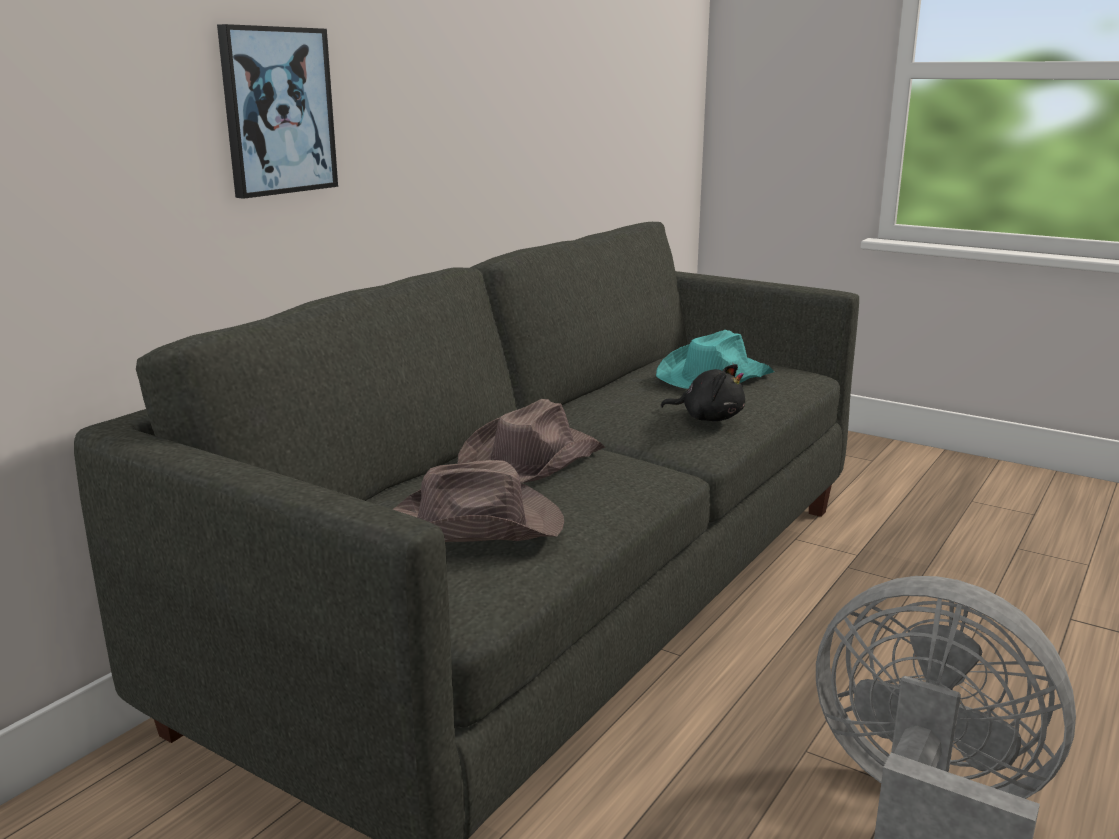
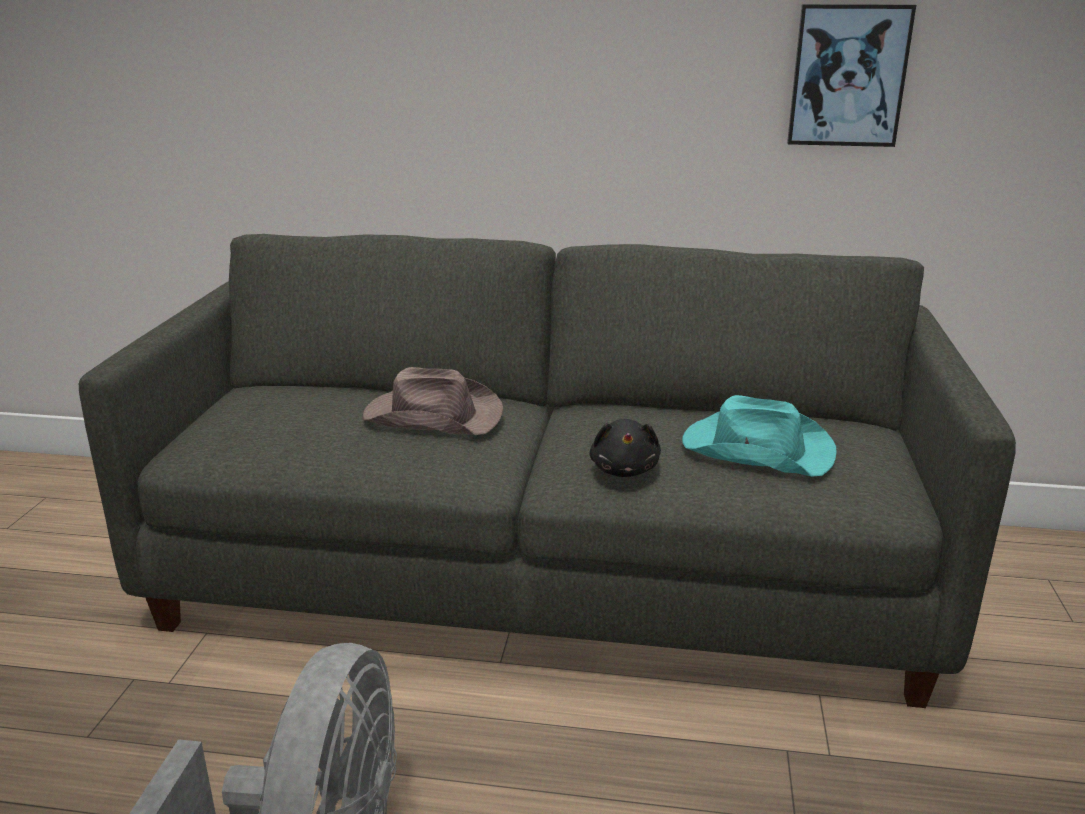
camera: 65 degrees right, 5 degrees up
picture [217,24,338,199] -> picture moved to [787,4,916,147]
brown hat [393,460,564,542] -> none

